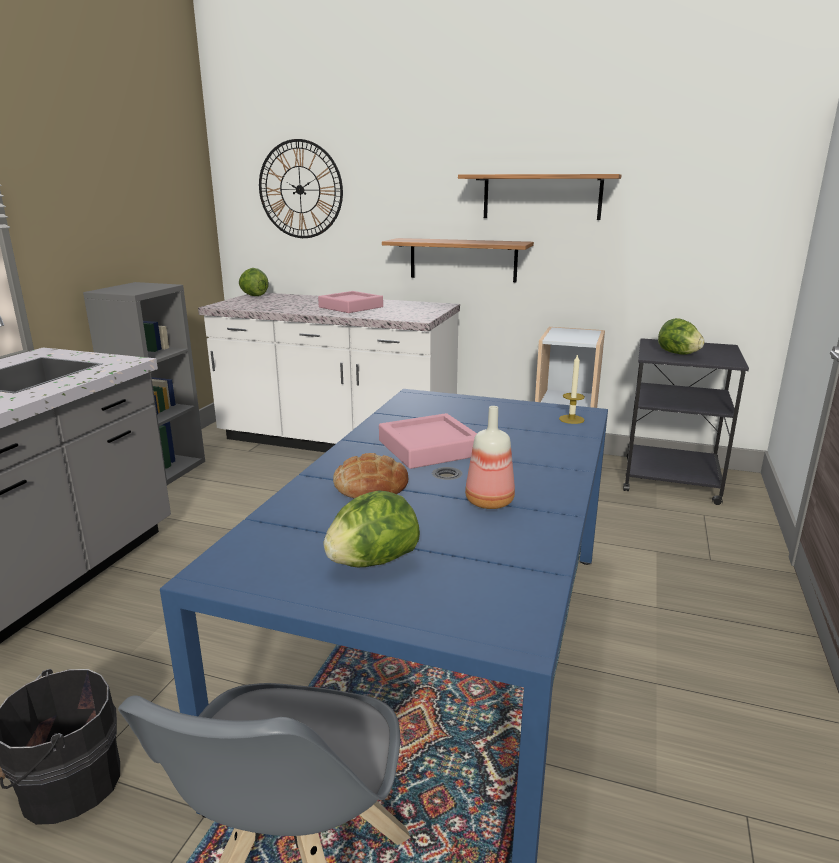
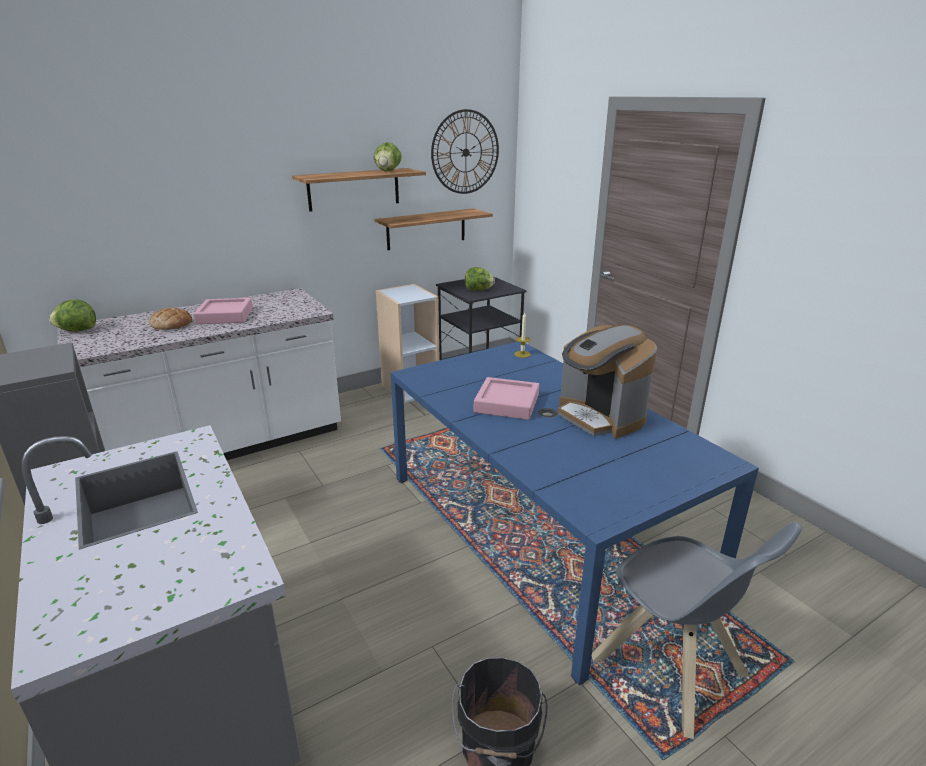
camera: 50 degrees left, 5 degrees up
wall clock [259,139,343,238] -> wall clock moved to [431,109,499,194]
lettuce [324,490,420,567] -> lettuce moved to [374,142,402,171]
bread [333,453,408,499] -> bread moved to [149,308,192,330]
shelf [382,238,534,282] -> shelf moved to [374,208,493,250]
bottle [465,406,515,509] -> coffee machine [558,325,657,439]

